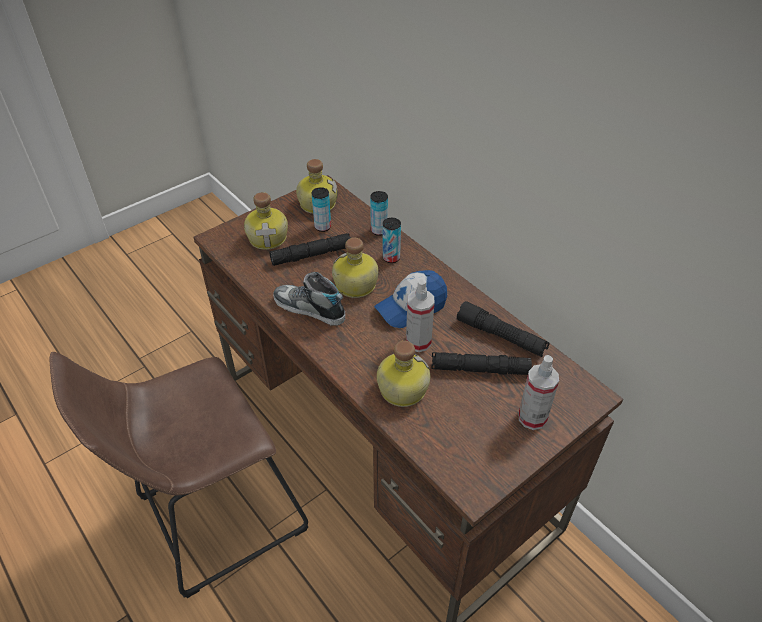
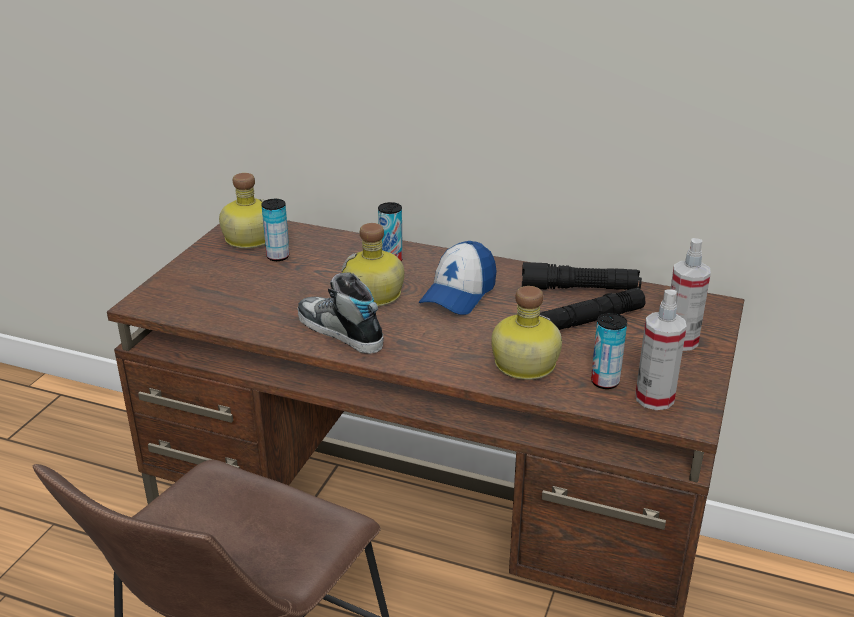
camera: 30 degrees left, 15 degrees down
bottle [244,192,288,250] -> none
black flashlight [269,233,351,266] -> none
shoe [273,272,345,326] -> shoe turned 45 degrees clockwise [297,273,384,354]
can [370,191,388,236] -> can moved to [591,313,627,389]
spray bottle [406,279,435,352] -> spray bottle moved to [636,289,687,410]

